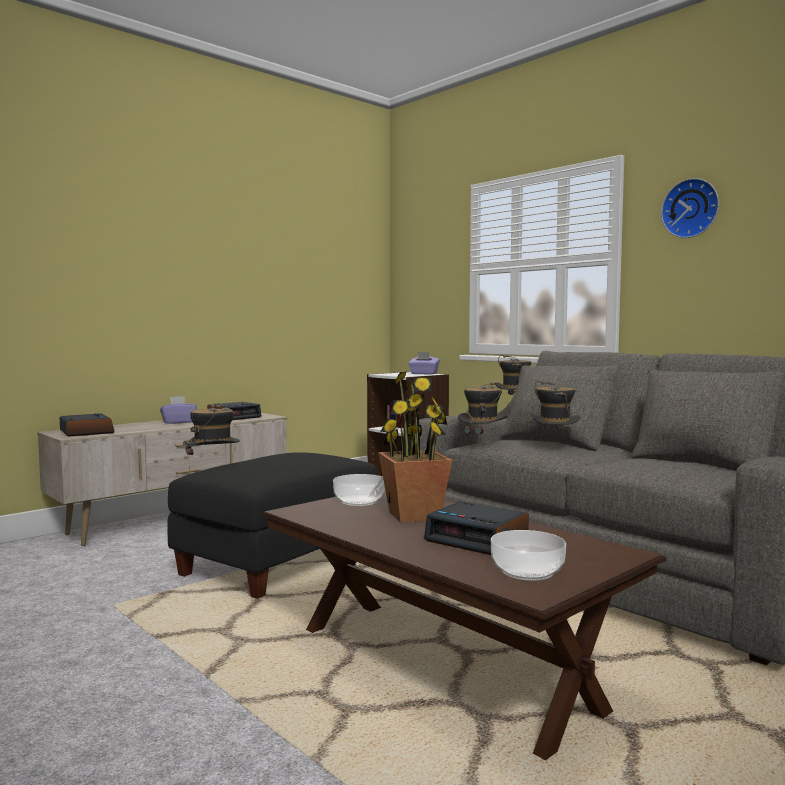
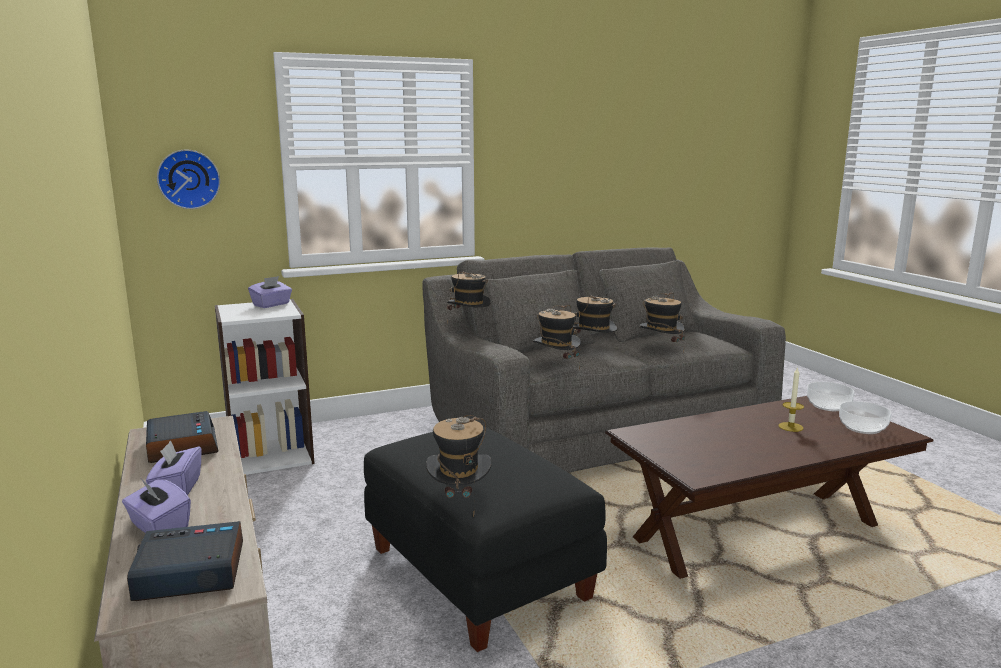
camera: 70 degrees left, 10 degrees up
bowl [333,474,385,506] -> bowl moved to [807,382,854,411]
potted plant [378,371,452,523] -> none
alarm clock [424,501,529,555] -> candle [779,367,804,432]
wall clock [661,178,719,238] -> wall clock moved to [157,150,220,209]
none -> purple tissue box [122,479,191,533]
none -> hat [639,293,685,345]

